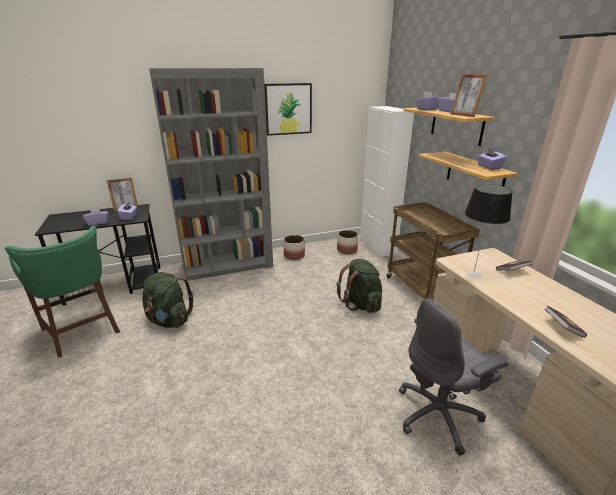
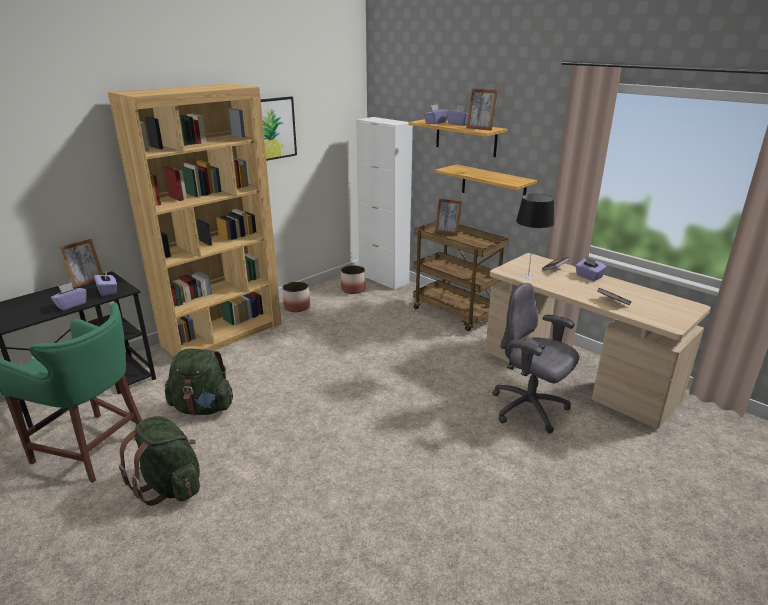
camera: 25 degrees left, 0 degrees up
grey bookcase [149,68,273,281] -> brown bookcase [108,83,281,357]
green backpack [337,259,382,313] -> green backpack moved to [119,416,200,506]
grey office chair [399,298,508,455] -> grey office chair turned 90 degrees clockwise [492,283,579,433]
purple tissue box [477,148,506,170] -> purple tissue box moved to [575,257,607,281]
none -> picture frame [435,198,462,236]

